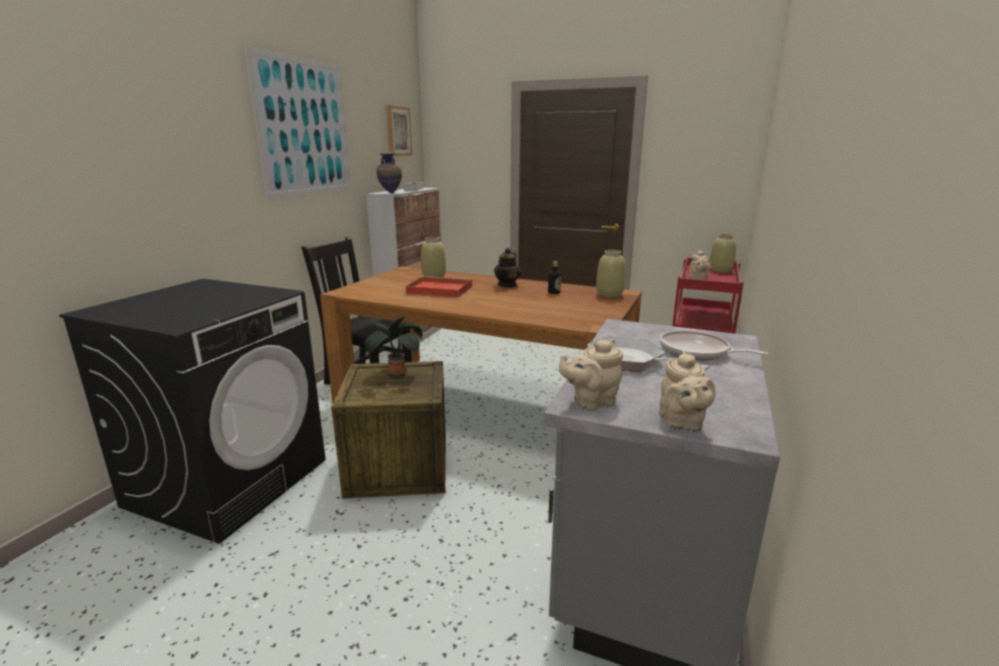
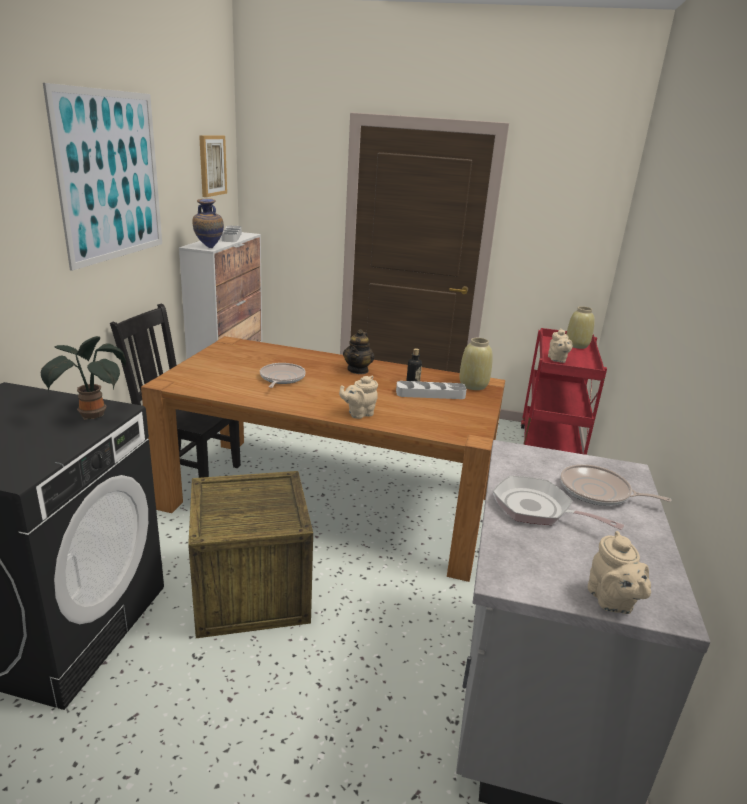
camera: 10 degrees left, 5 degrees up
potted plant [365,317,423,379] -> potted plant moved to [41,336,126,420]
red tray [406,276,472,298] -> frying pan [260,363,306,388]
beige vase [421,237,446,277] -> none
beige teapot [559,339,623,410] -> beige teapot moved to [339,376,378,419]
none -> grey tray [396,381,467,399]

